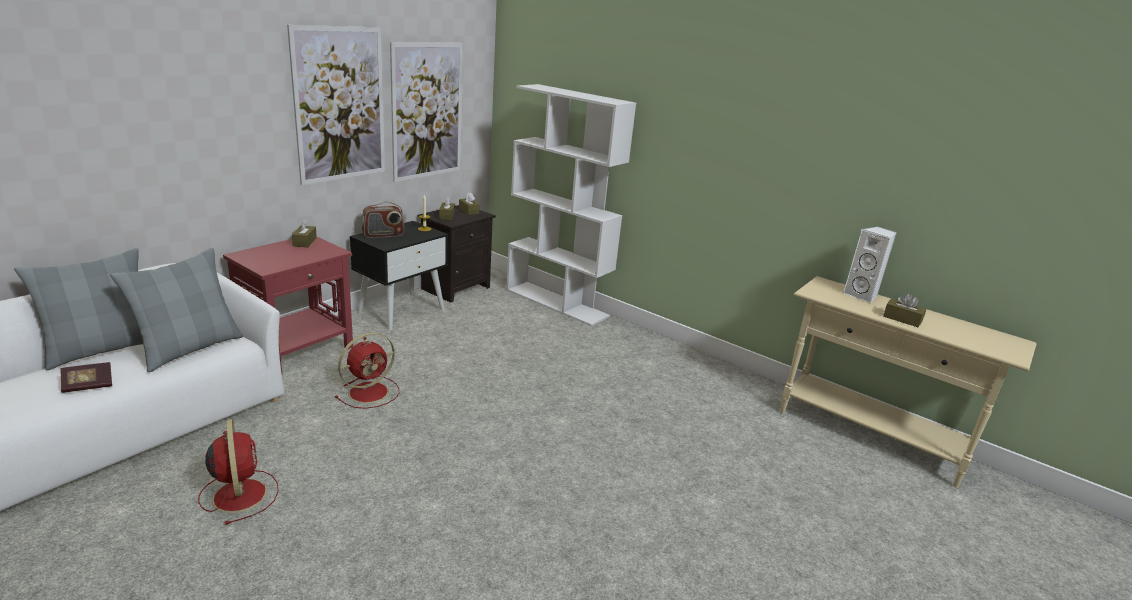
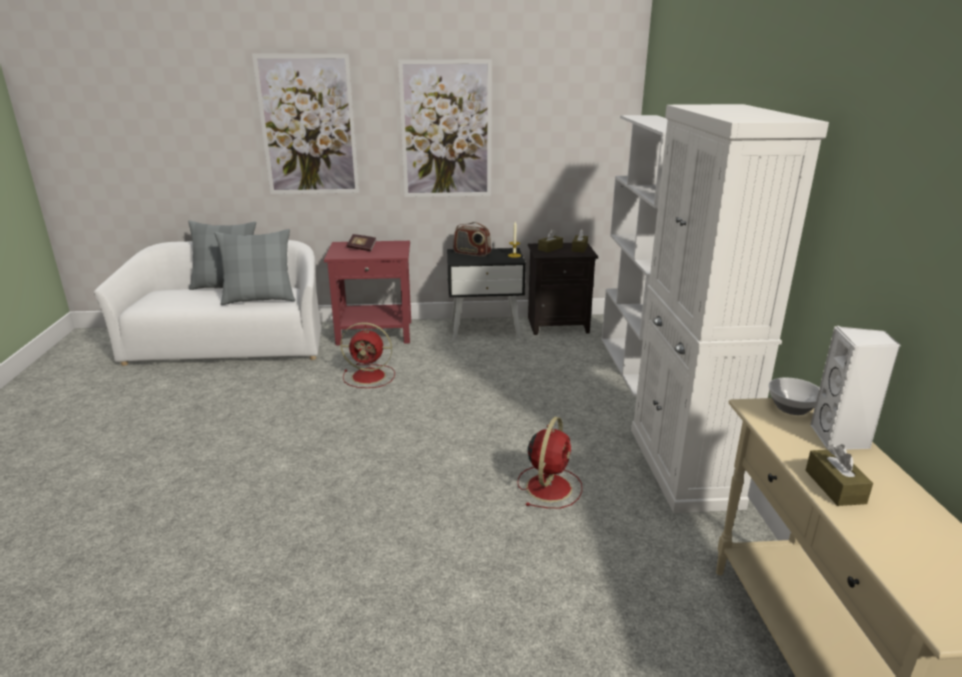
camera: 50 degrees right, 0 degrees up
book [61,362,112,393] -> book moved to [347,234,377,251]
red fan [198,419,279,525] -> red fan moved to [517,417,582,508]
brown tissue box [292,219,317,247] -> none
picture [390,42,463,182] -> picture moved to [252,54,360,194]
none -> white cabinet [631,104,829,513]
none -> bowl [769,378,819,415]

